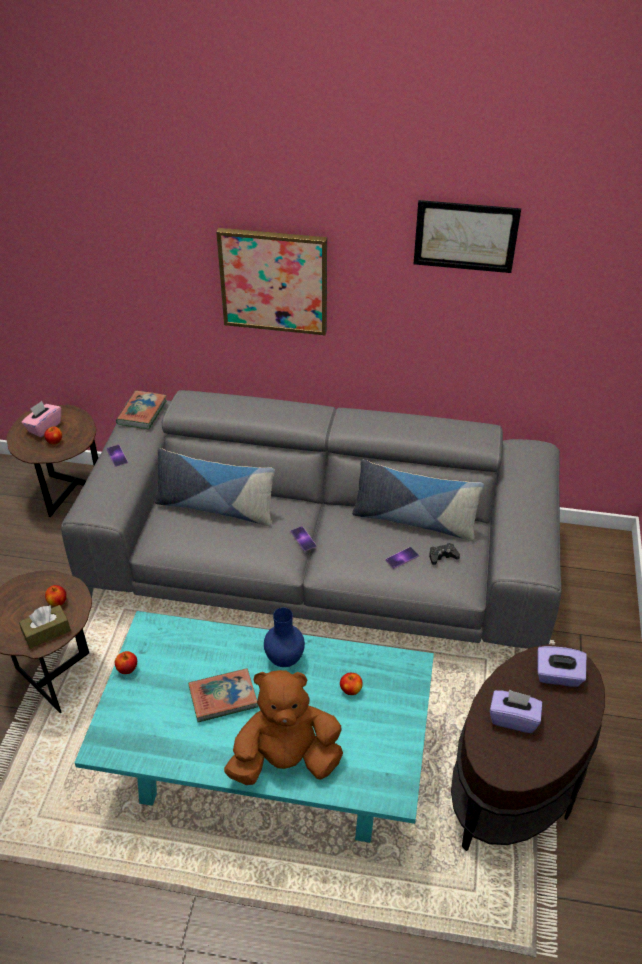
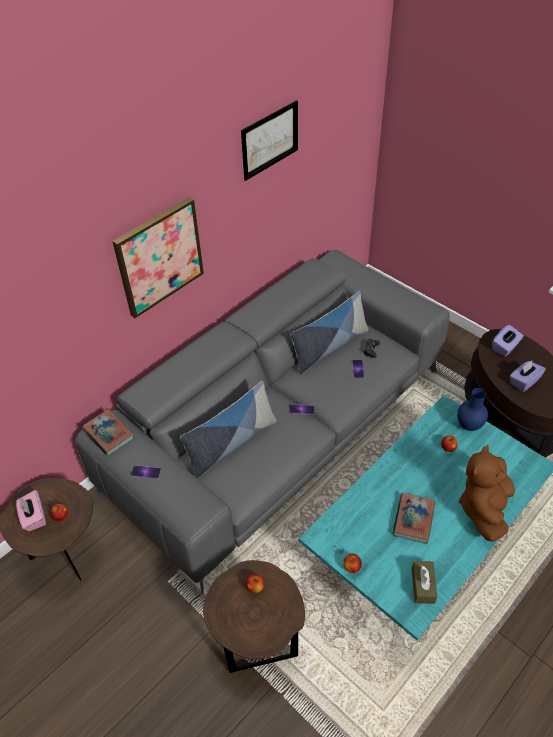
camera: 55 degrees left, 5 degrees up
brown tissue box [19,605,71,649] -> brown tissue box moved to [412,561,437,604]
blue vase [264,608,305,667] -> blue vase moved to [457,388,488,431]

